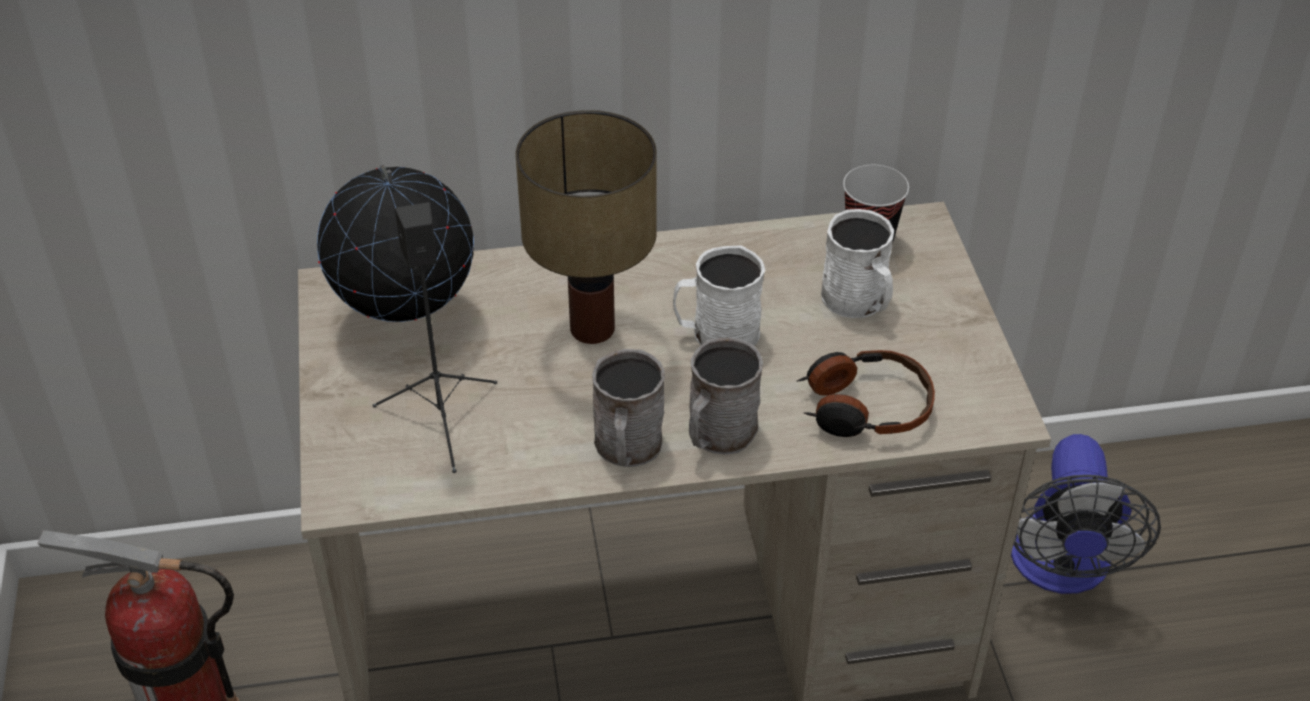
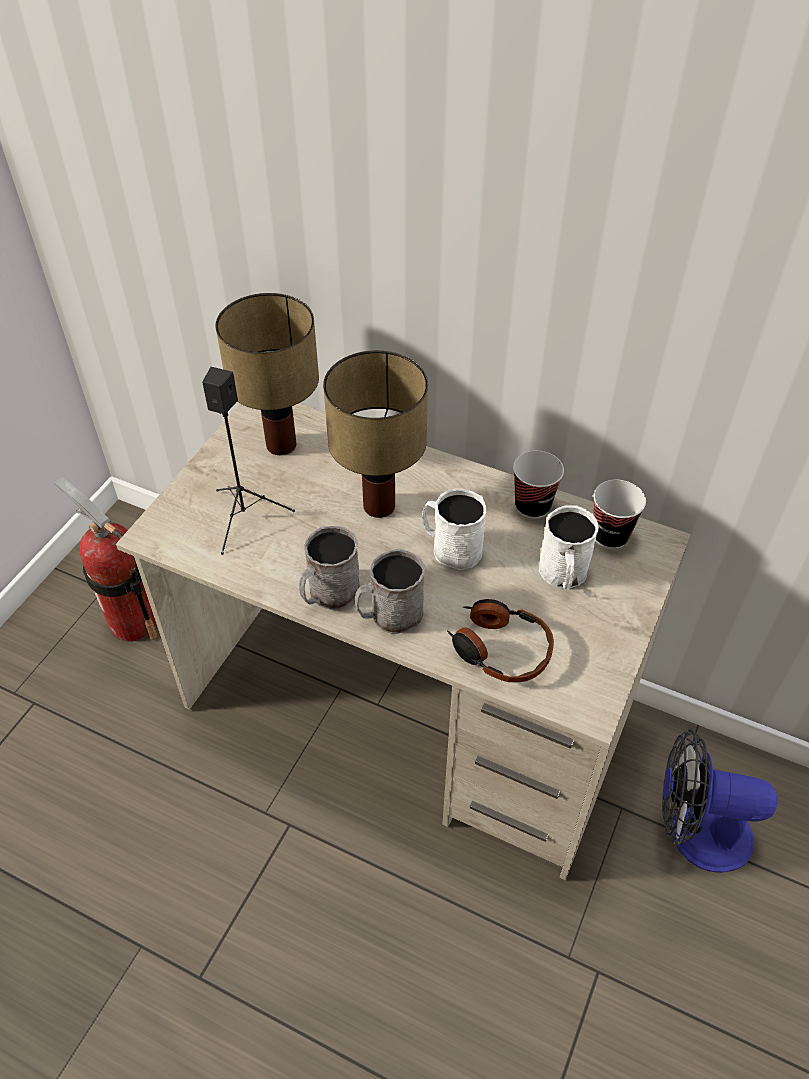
camera: 35 degrees right, 5 degrees up
globe [317,165,474,322] -> table lamp [215,293,319,455]
fan [1011,434,1161,594] -> fan turned 60 degrees clockwise [662,729,778,873]
none -> cup [513,451,564,519]

